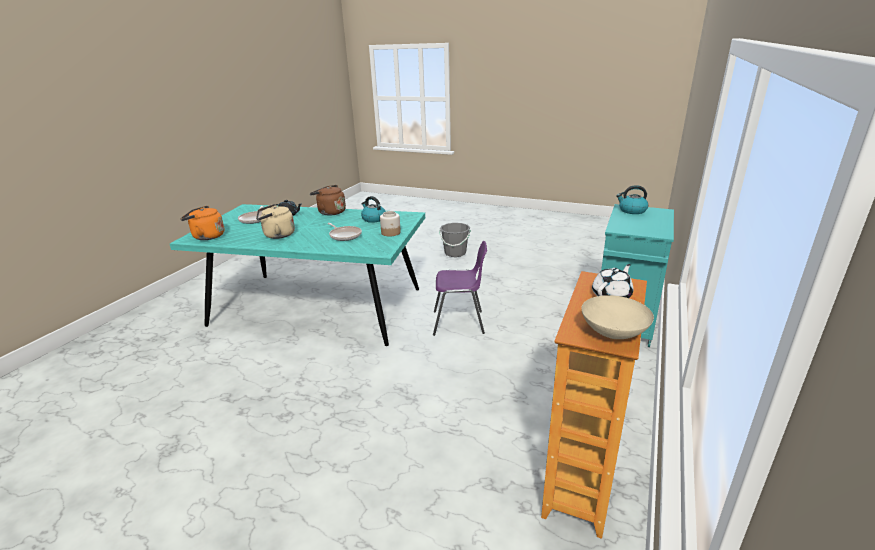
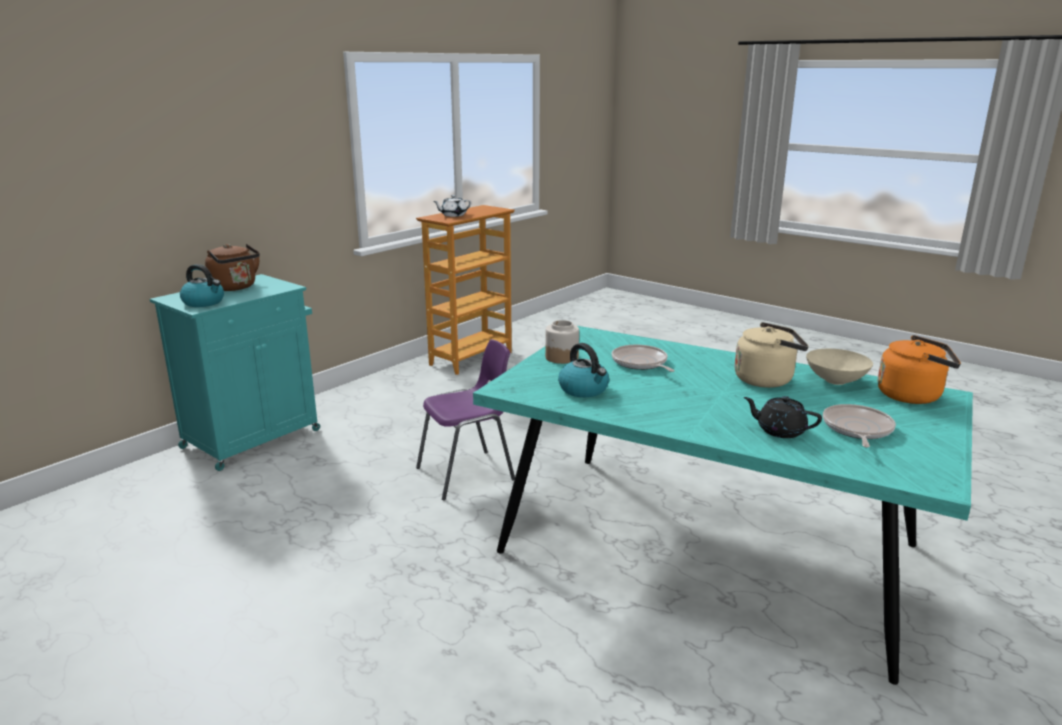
camera: 165 degrees left, 5 degrees down
brown kettle [310,185,346,216] -> brown kettle moved to [205,244,260,291]
purple chair [433,241,487,336] -> purple chair turned 135 degrees clockwise [416,339,515,500]
grey bucket [439,223,470,257] -> none
beige bowl [581,295,654,339] -> beige bowl moved to [806,349,873,385]

